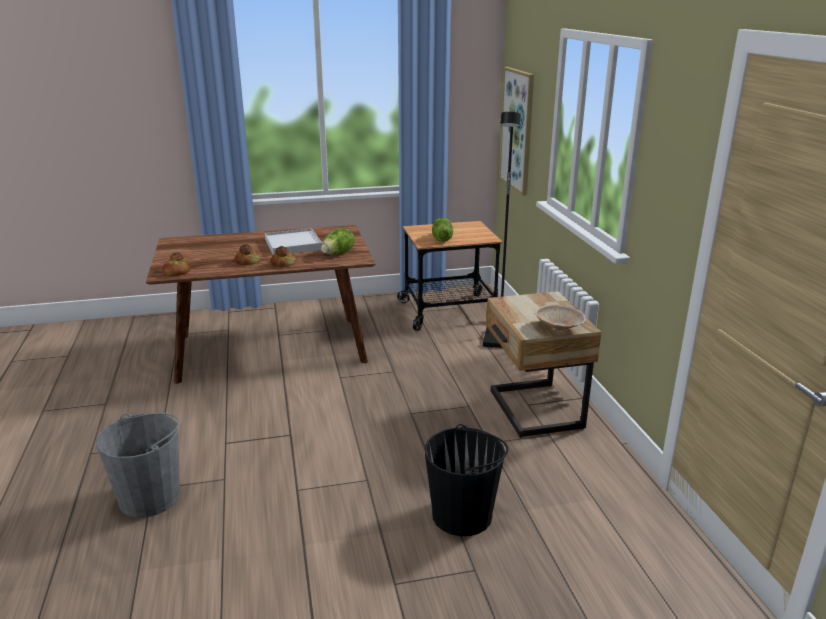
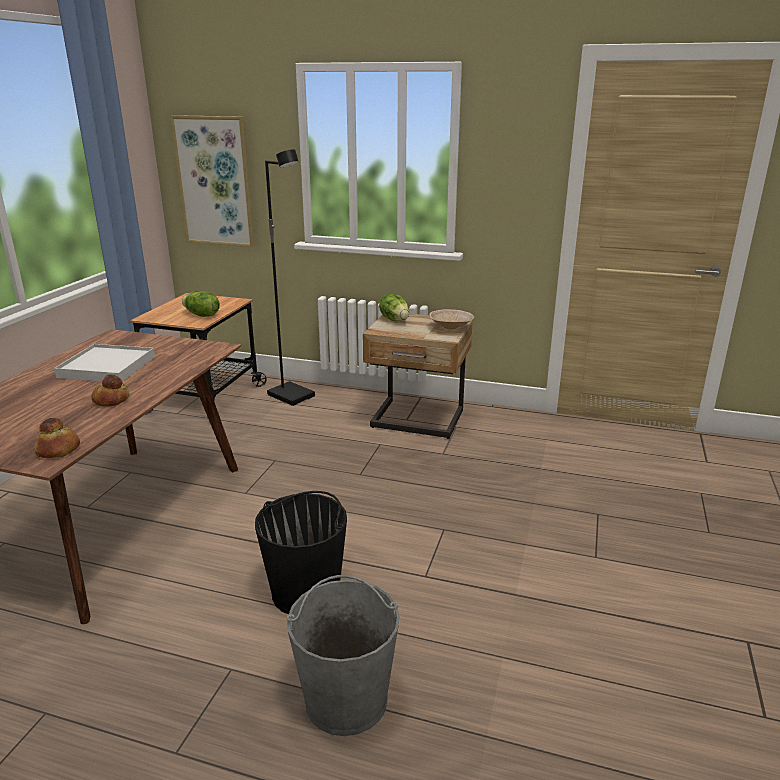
camera: 60 degrees left, 0 degrees up
bread [270,246,296,267] -> none
lettuce [321,229,355,255] -> lettuce moved to [379,294,409,321]
black bucket [424,424,508,536] -> black bucket moved to [255,491,347,614]

